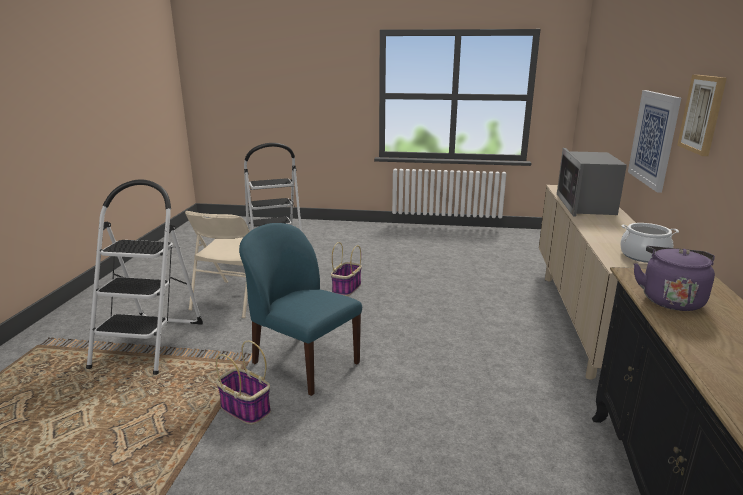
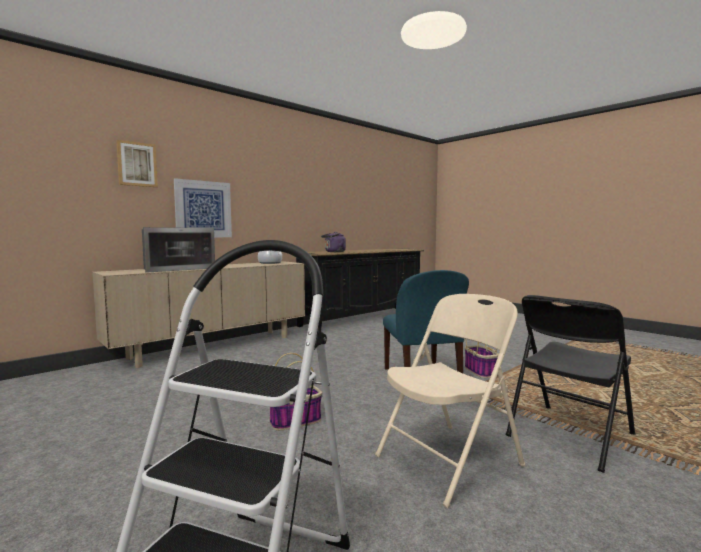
camera: 140 degrees left, 15 degrees down
step ladder [86,179,203,375] -> black chair [506,295,636,473]
picture [677,75,727,156] -> picture moved to [116,140,158,187]

